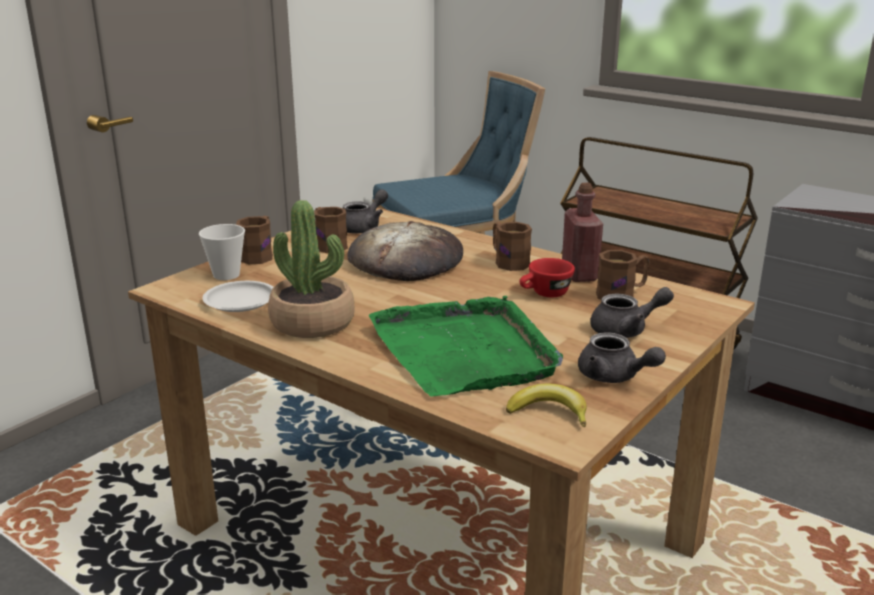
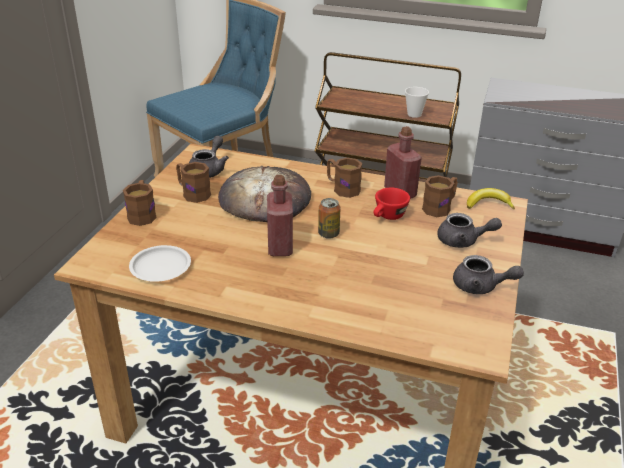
camera: 20 degrees left, 10 degrees up
cup [199,224,245,280] -> cup moved to [405,87,429,118]
potted plant [268,200,354,338] -> none
green tray [369,296,563,396] -> none
banana [506,384,586,427] -> banana moved to [467,188,515,209]
grey teapot [590,287,674,338] -> grey teapot turned 45 degrees clockwise [437,213,502,248]
none -> red bottle [267,175,293,256]
none -> can [318,198,340,239]

